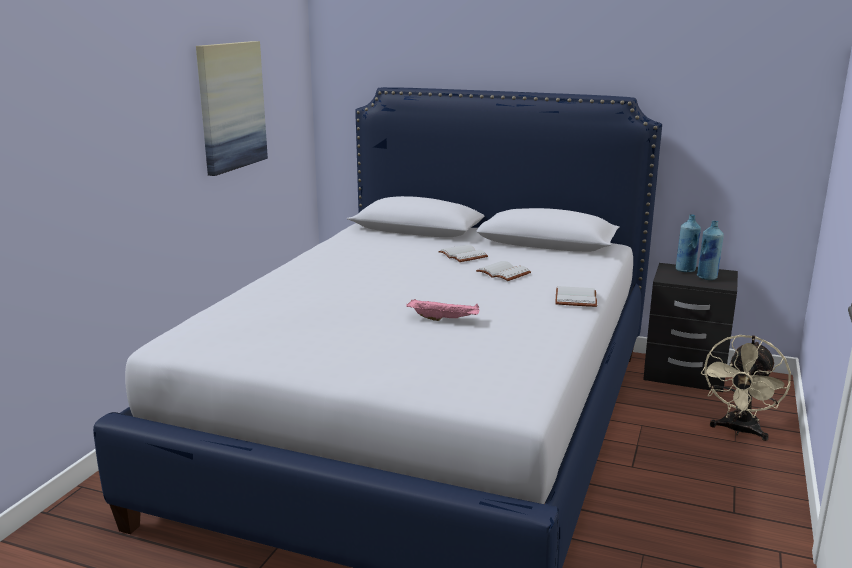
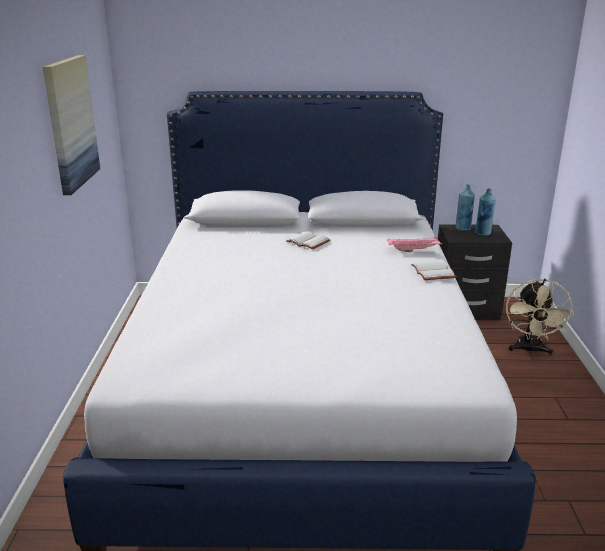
camera: 20 degrees left, 5 degrees up
pink tray [406,299,479,321] -> pink tray moved to [387,236,442,252]
white book [476,261,531,281] -> none

